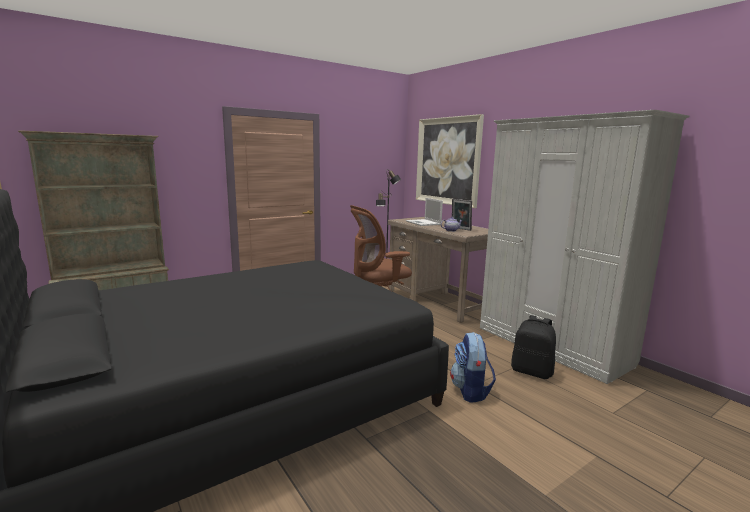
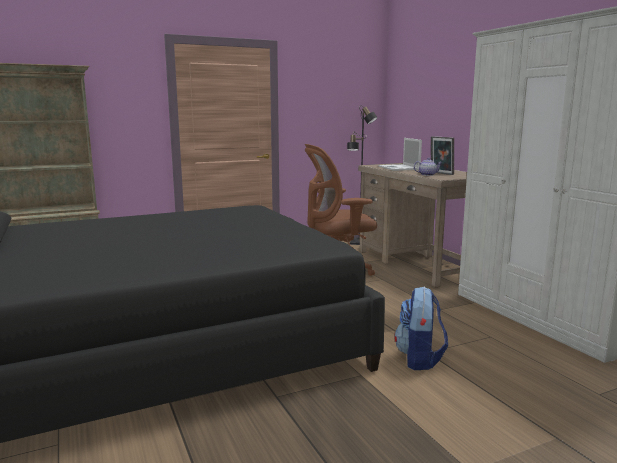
camera: 10 degrees right, 0 degrees up
picture [416,114,484,208] -> none
black backpack [511,315,556,379] -> none

